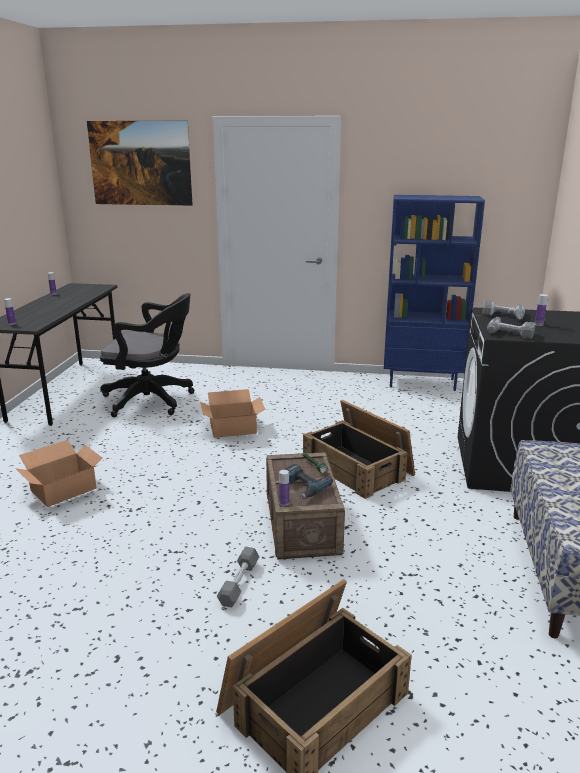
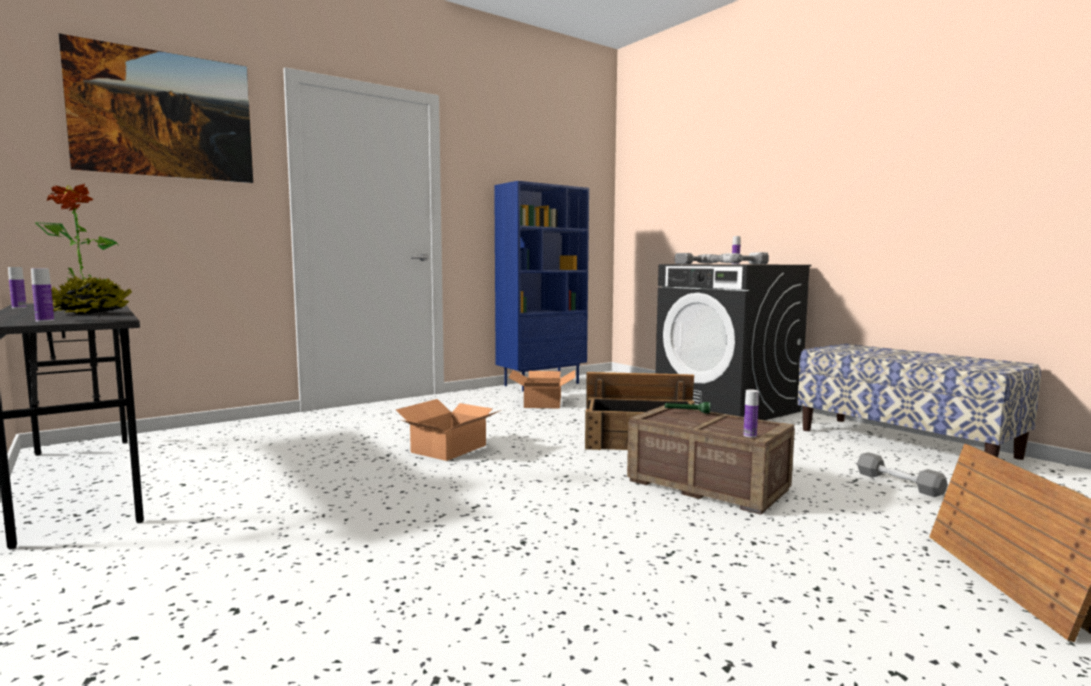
camera: 45 degrees left, 15 degrees down
cardboard box [15,440,102,507] -> cardboard box moved to [508,370,575,408]
black office chair [100,293,194,417] -> none
grey dumbbell [217,547,259,607] -> grey dumbbell moved to [857,452,948,497]
power drill [284,464,333,499] -> none
none -> potted plant [34,184,132,314]

